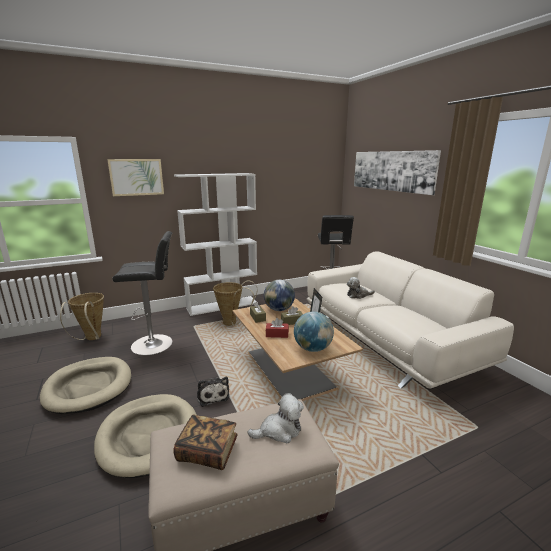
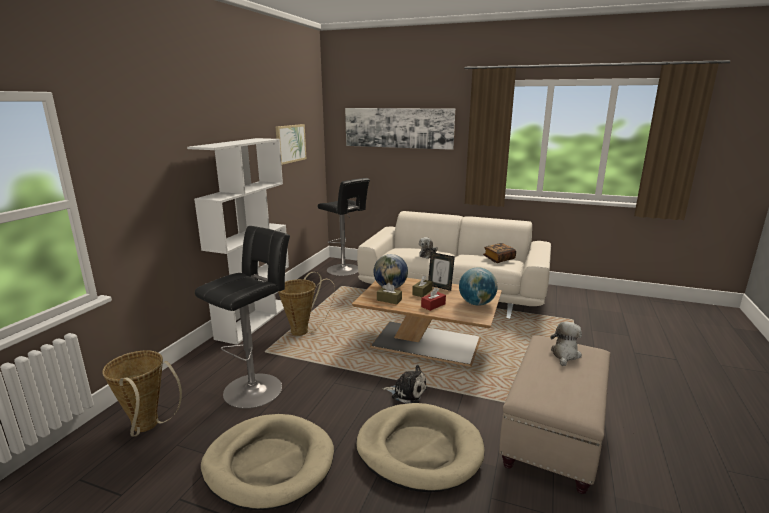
camera: 45 degrees left, 0 degrees up
picture [107,159,164,196] -> picture moved to [276,124,306,165]
book [173,415,238,470] -> book moved to [483,243,516,263]

